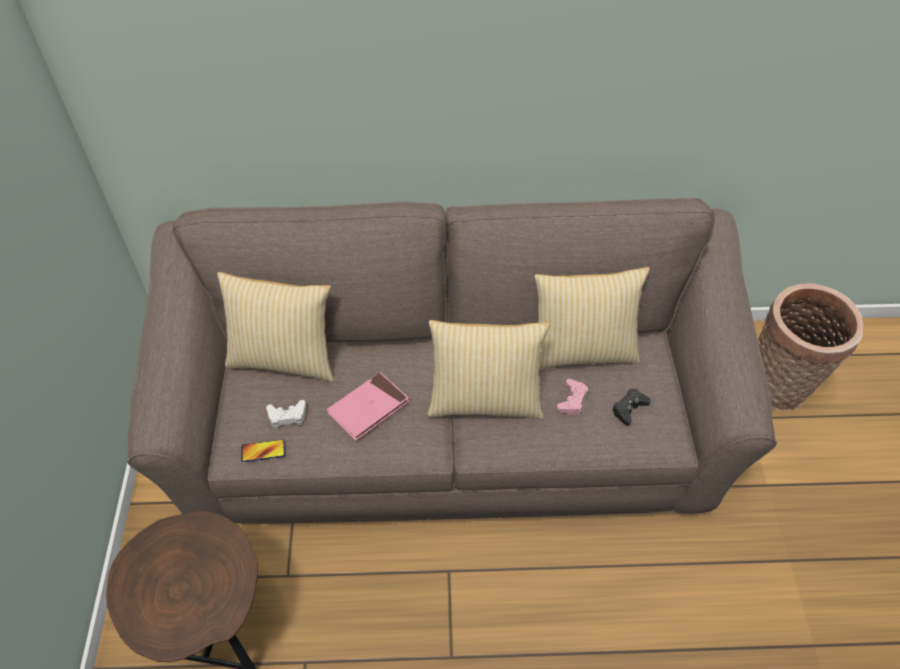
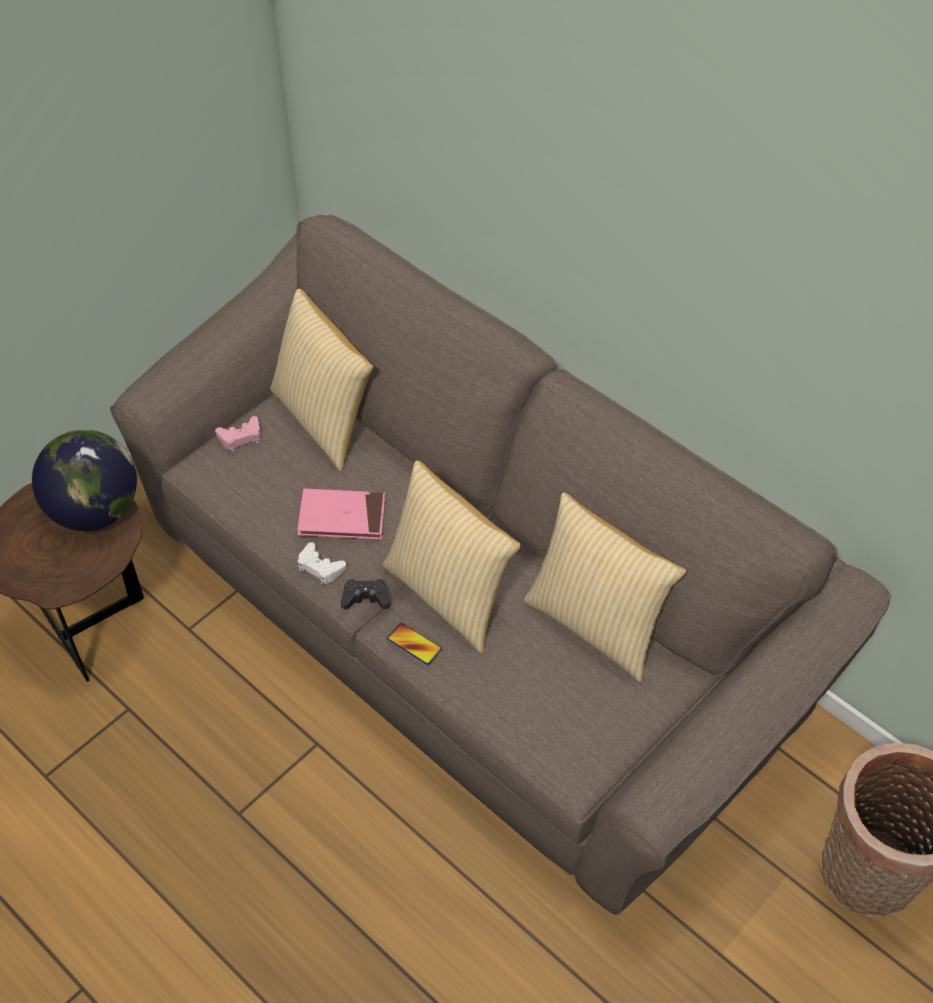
camera: 45 degrees right, 0 degrees up
phone [241,439,285,462] -> phone moved to [387,623,442,665]
white game controller [266,400,306,429] -> white game controller moved to [298,542,346,585]
pink game controller [557,379,588,415] -> pink game controller moved to [215,416,261,452]
black game controller [612,388,651,425] -> black game controller moved to [341,579,390,610]
none -> globe [32,429,137,531]

